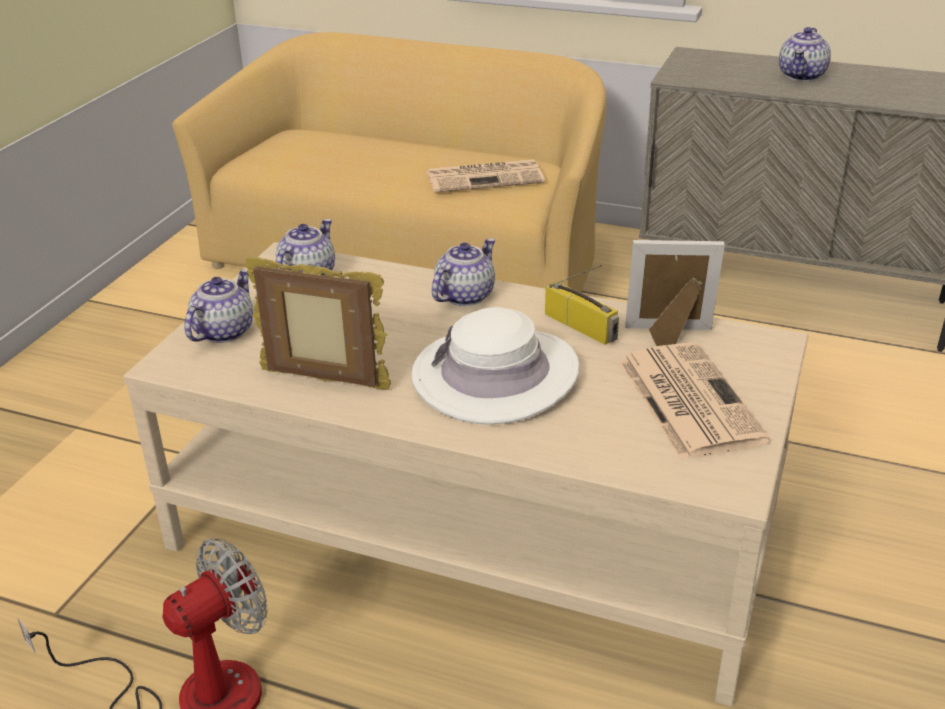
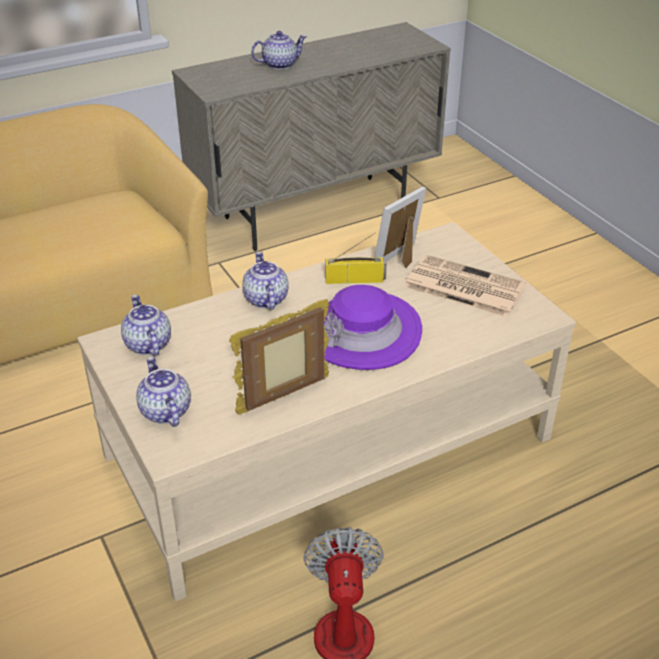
camera: 50 degrees left, 5 degrees up
white hat [411,307,580,425] -> purple hat [324,285,422,370]
newspaper [427,159,545,193] -> none
teapot [779,27,831,81] -> teapot turned 90 degrees counterclockwise [251,31,307,70]

